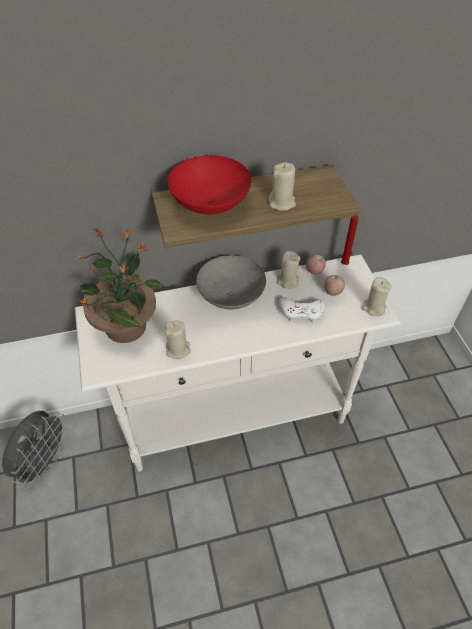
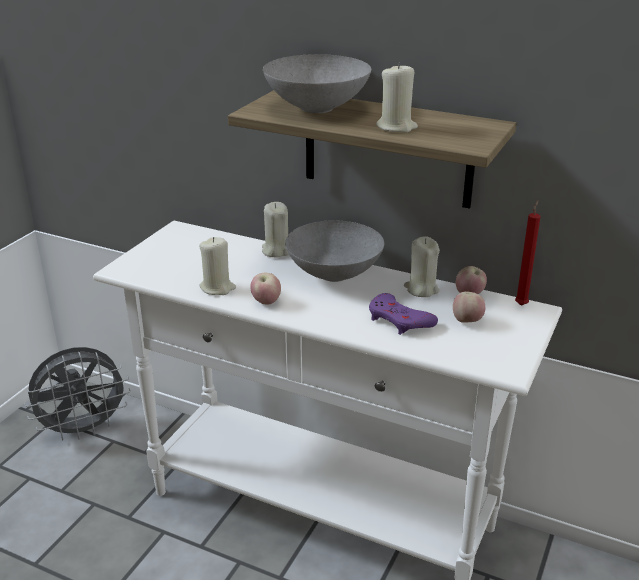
camera: 40 degrees right, 20 degrees down
potted plant [76,228,165,343] -> none
red bowl [167,155,252,215] -> grey bowl [263,54,371,113]
white game controller [279,297,325,323] -> purple game controller [369,293,438,335]
beige candle [362,277,392,316] -> beige candle moved to [262,202,289,257]
none -> apple [250,273,281,304]

